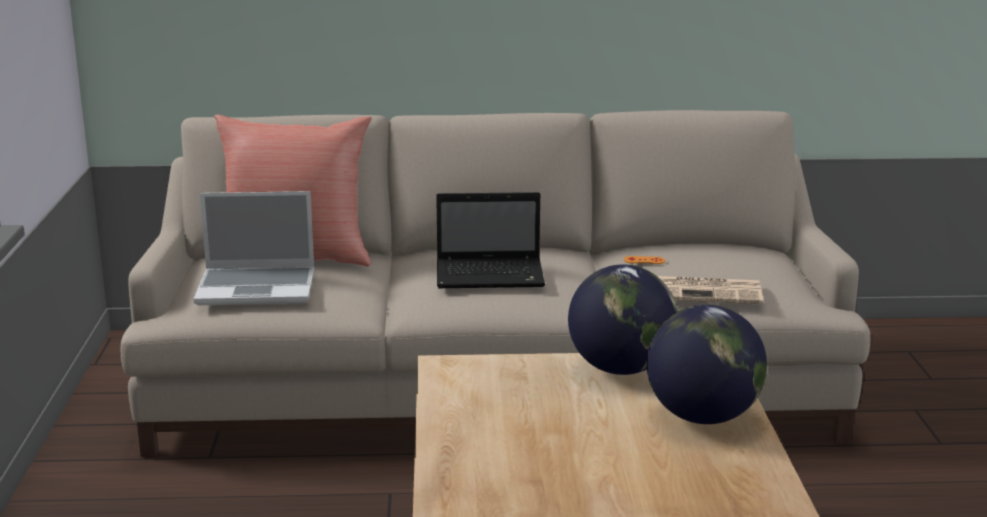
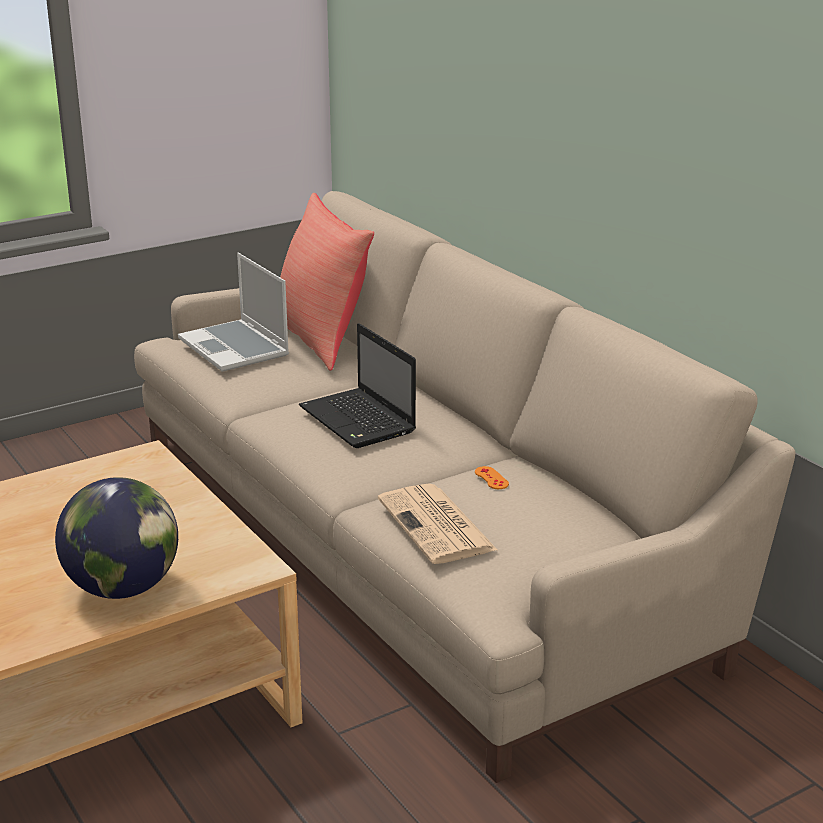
camera: 60 degrees right, 5 degrees up
globe [568,264,678,375] -> none

